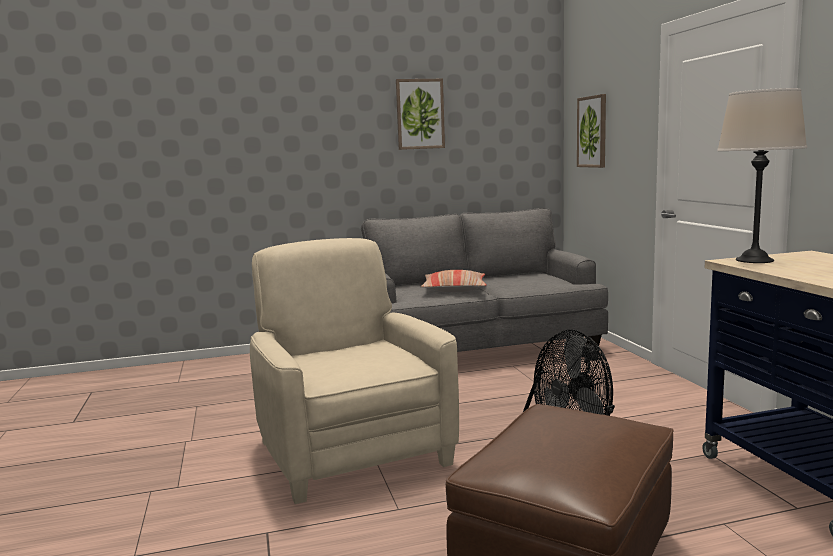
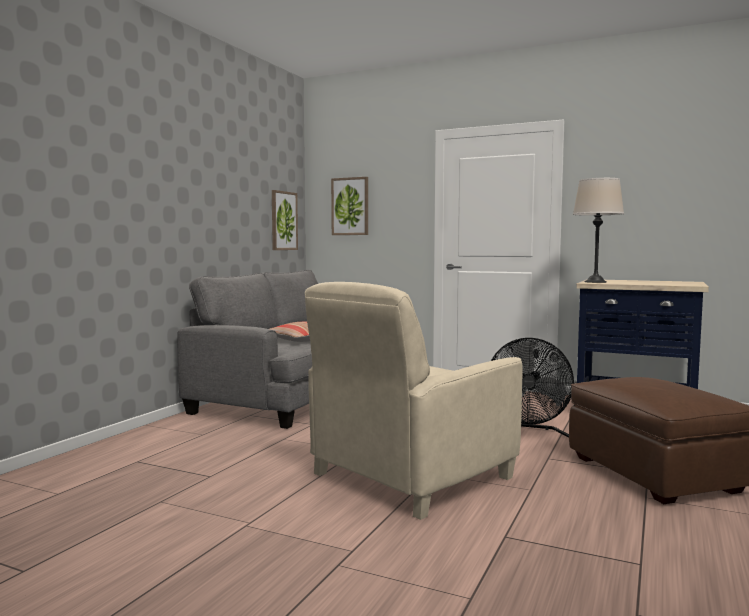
camera: 50 degrees left, 5 degrees down
beige armchair [250,238,459,504] -> beige armchair turned 60 degrees counterclockwise [305,282,523,520]
picture [396,79,445,150] -> picture moved to [272,190,298,250]

